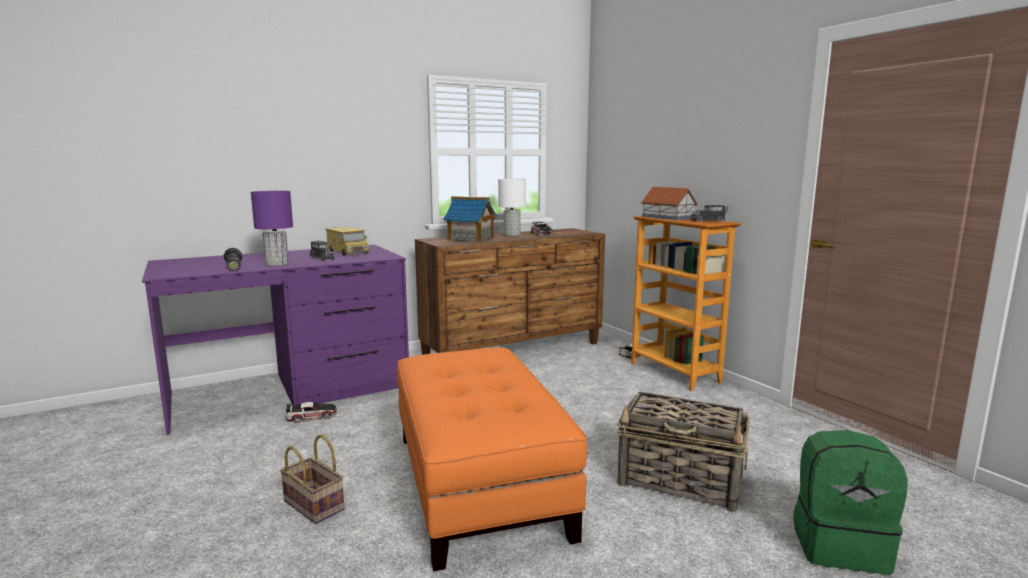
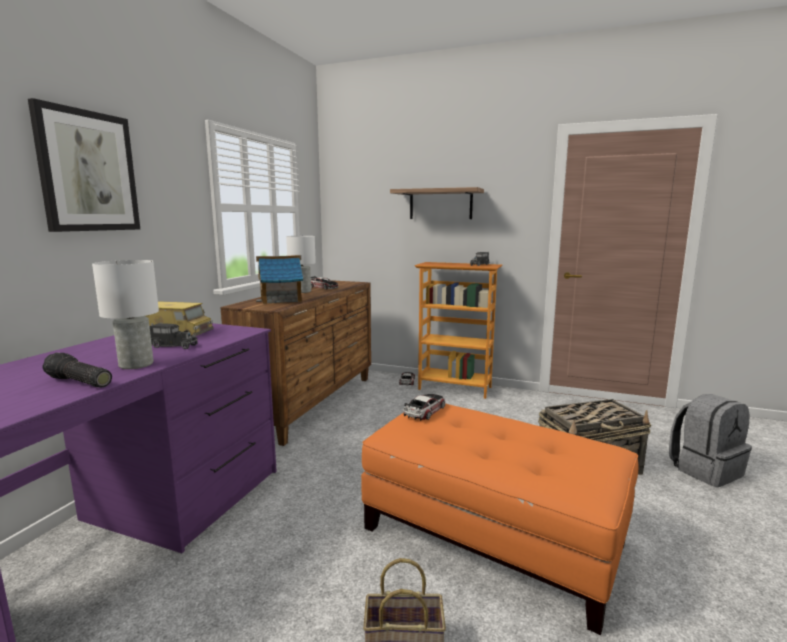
camera: 40 degrees left, 0 degrees up
purple table lamp [251,191,293,266] -> white table lamp [92,260,159,369]
toy car [286,402,337,423] -> toy car moved to [403,394,446,421]
toy house [641,187,698,220] -> none
green backpack [794,430,908,575] -> grey backpack [669,394,752,487]
none -> picture [28,98,140,232]
none -> shelf [390,187,484,219]

